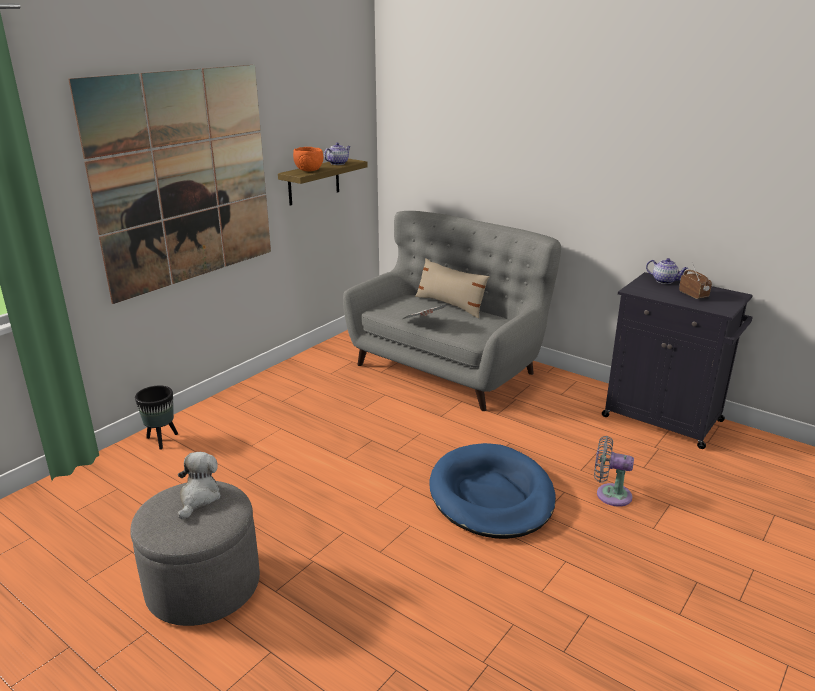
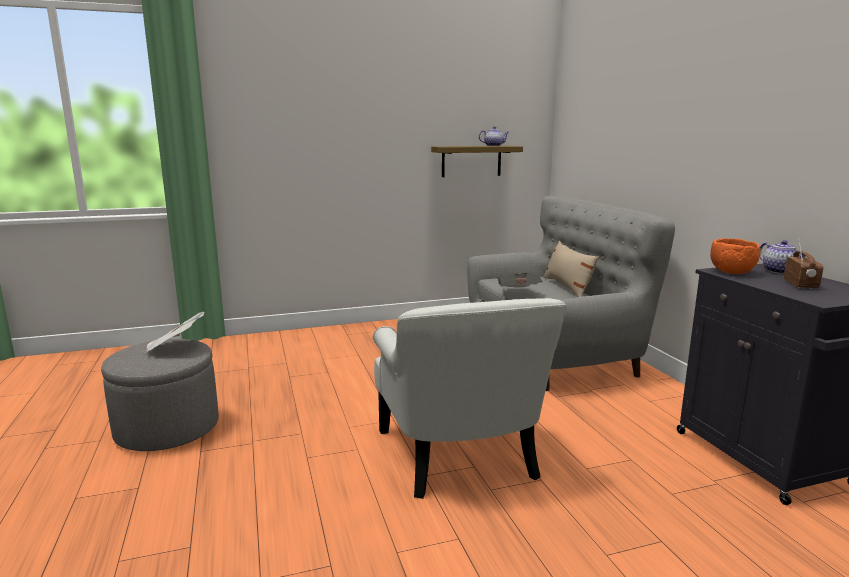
camera: 35 degrees right, 10 degrees down
picture [68,65,271,304] -> none
black planter [135,386,178,450] -> none
plush toy [178,452,221,520] -> newspaper [147,312,205,352]
orange bowl [293,147,324,172] -> orange bowl moved to [710,238,760,274]
blue dog bed [429,443,556,539] -> white armchair [373,298,567,499]
grey fan [594,436,634,507] -> none

